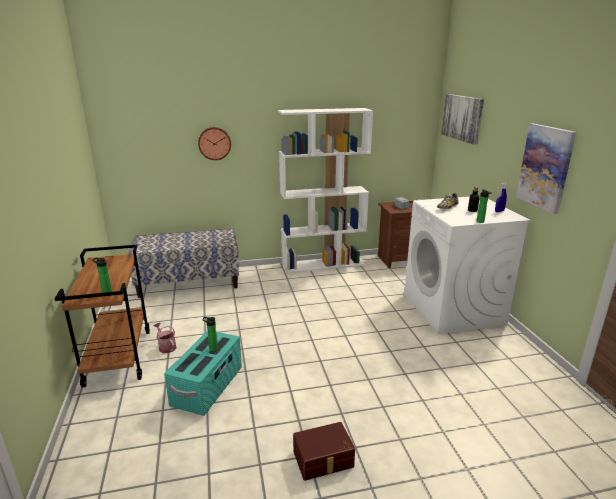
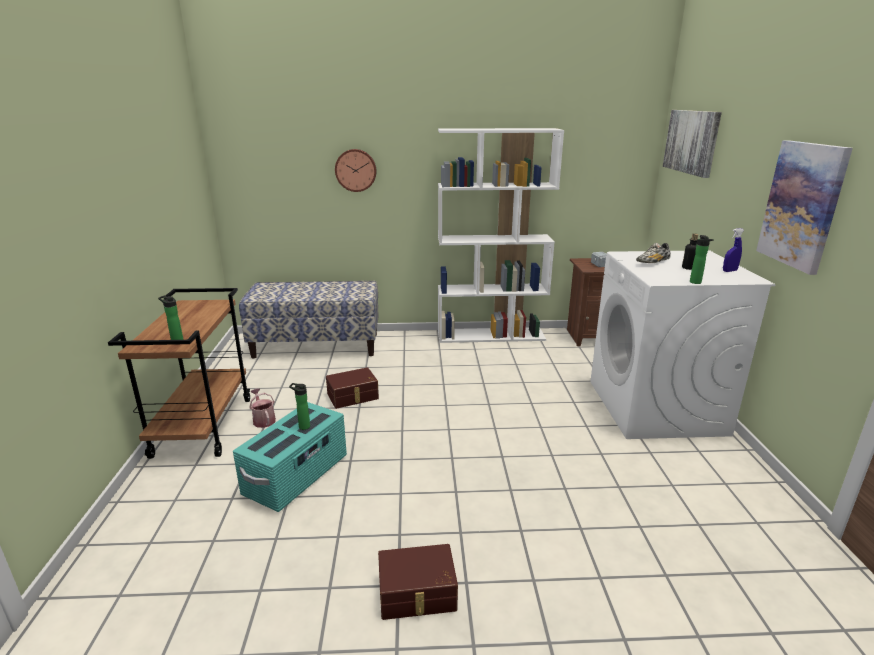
camera: 10 degrees right, 0 degrees up
none -> brown storage box [326,367,379,409]

